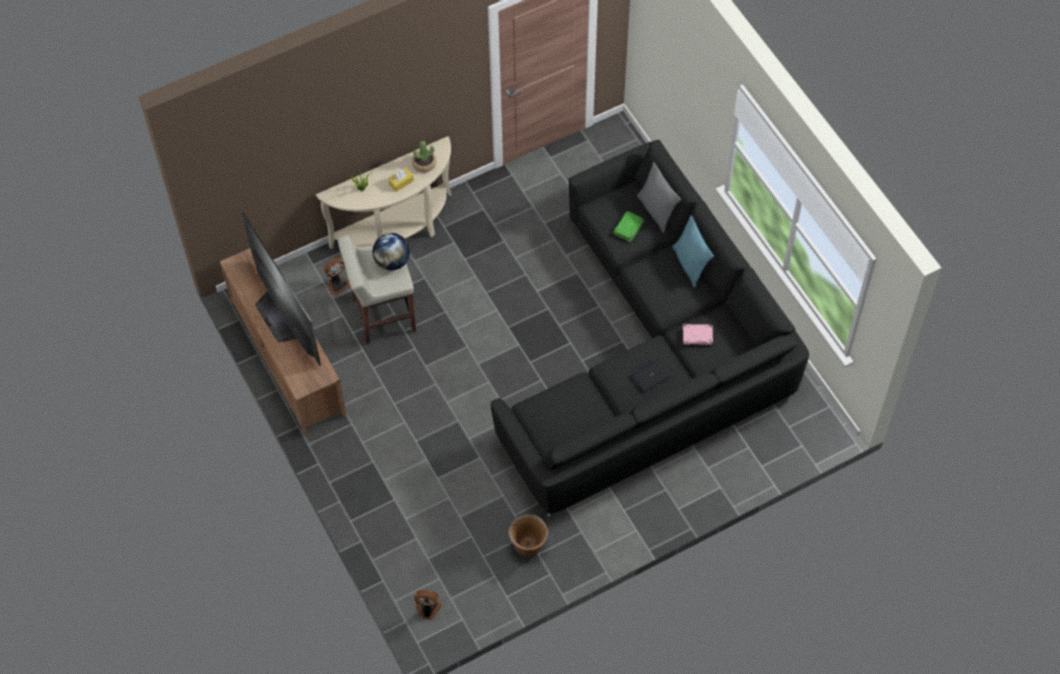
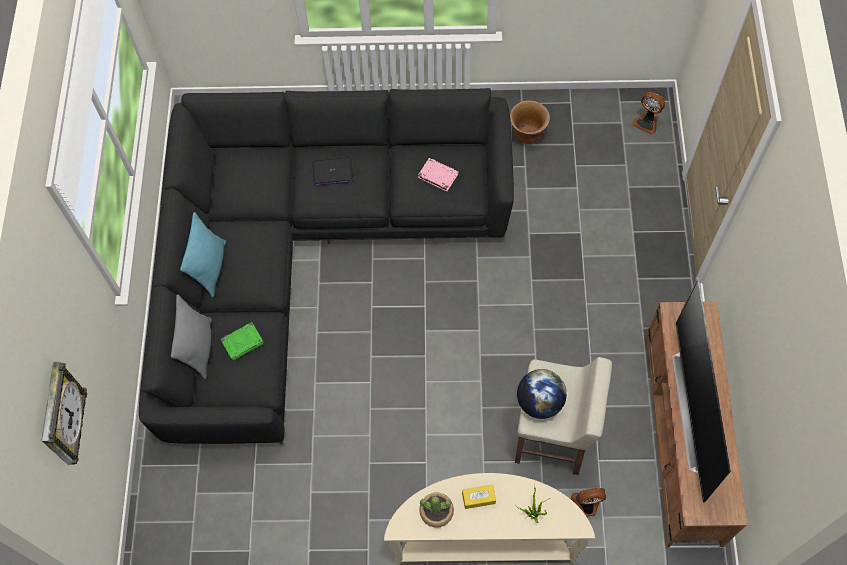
camera: 150 degrees left, 5 degrees up
pink book [683,324,713,345] -> pink book moved to [418,158,459,192]
none -> wall clock [41,362,87,465]

